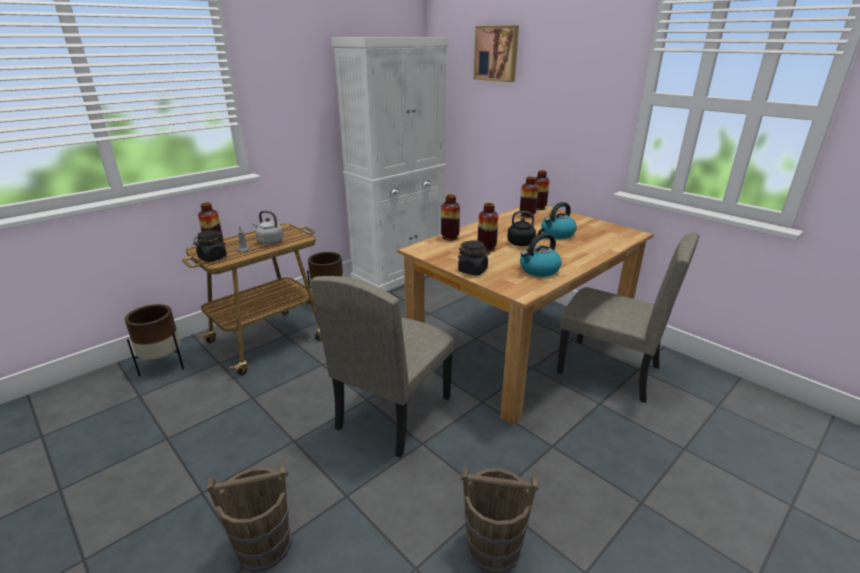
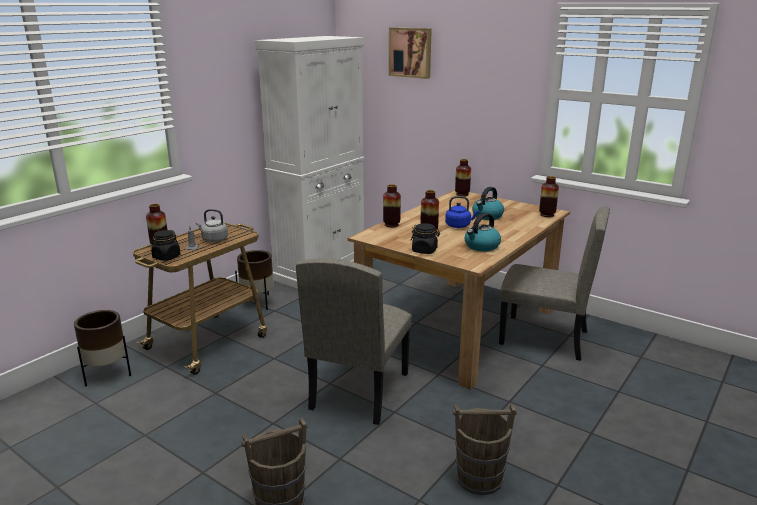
camera: 10 degrees left, 5 degrees down
black kettle [507,211,545,246] -> blue kettle [445,196,479,228]
vase [520,176,539,218] -> vase moved to [539,176,559,217]

